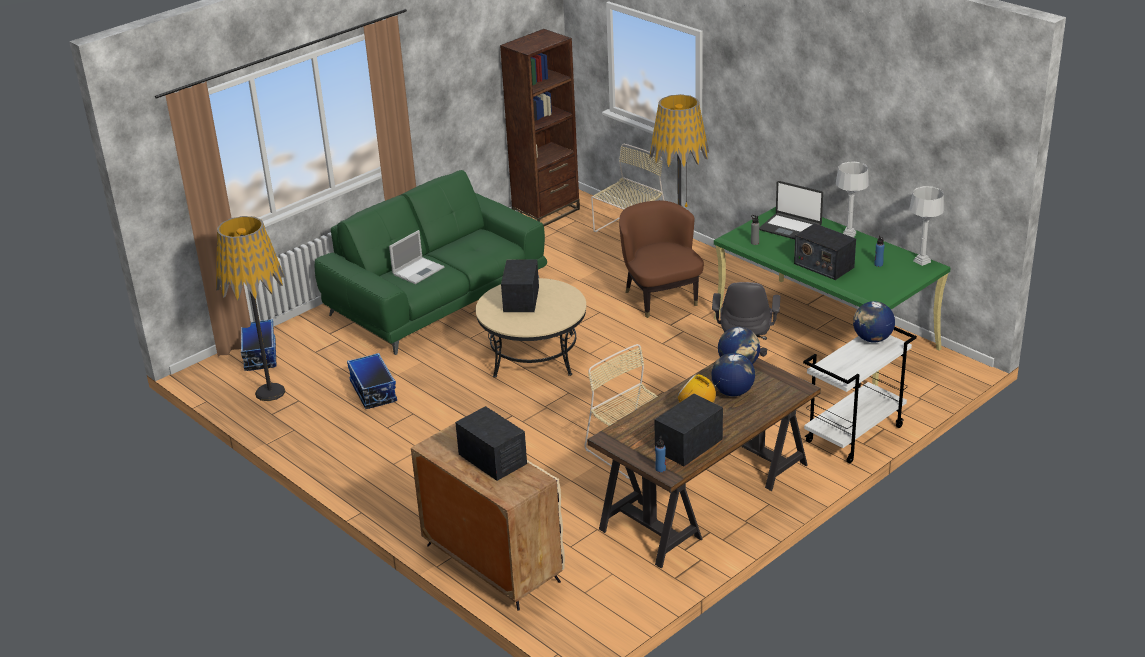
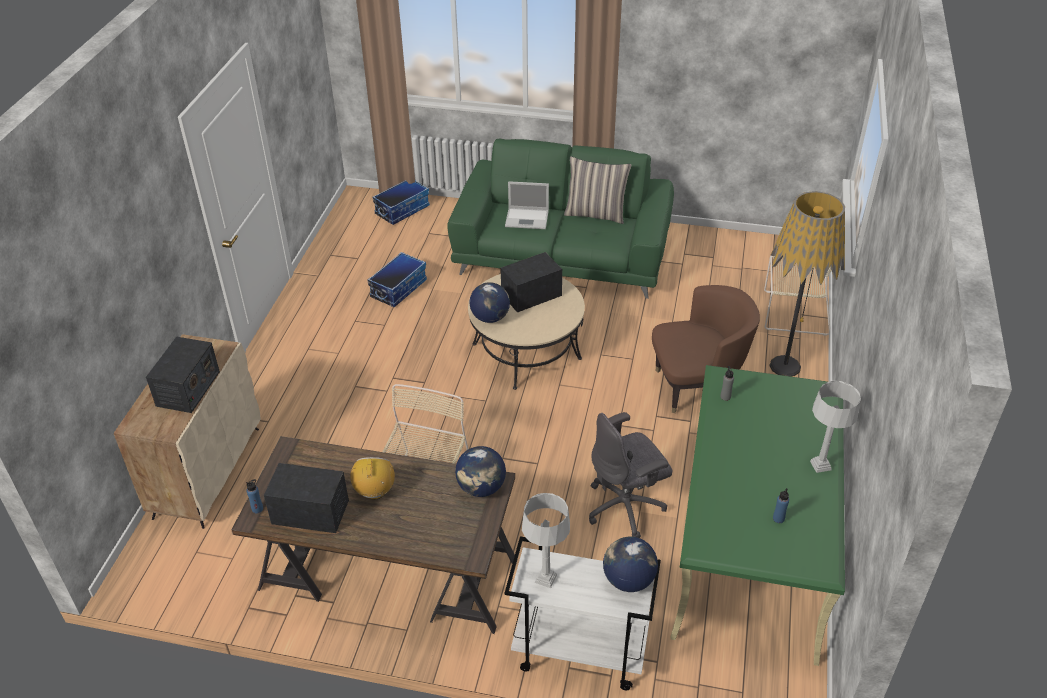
camera: 55 degrees right, 10 degrees up
floor lamp [216,216,286,401] -> none
brown bookcase [500,29,580,226] -> none
brown armchair [619,200,704,318] -> brown armchair turned 45 degrees clockwise [652,285,760,413]
globe [712,353,755,396] -> globe moved to [469,282,510,323]
laptop [759,181,823,239] -> none
radio [794,223,856,280] -> none
grey table lamp [909,186,944,266] -> grey table lamp moved to [522,493,570,588]
none -> pillow [564,156,631,224]

